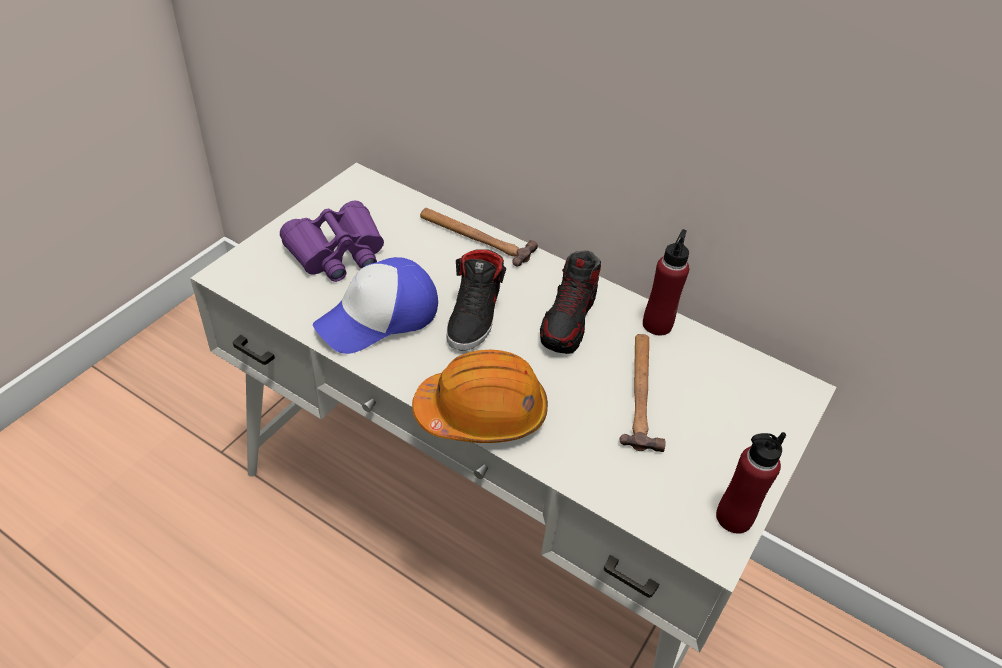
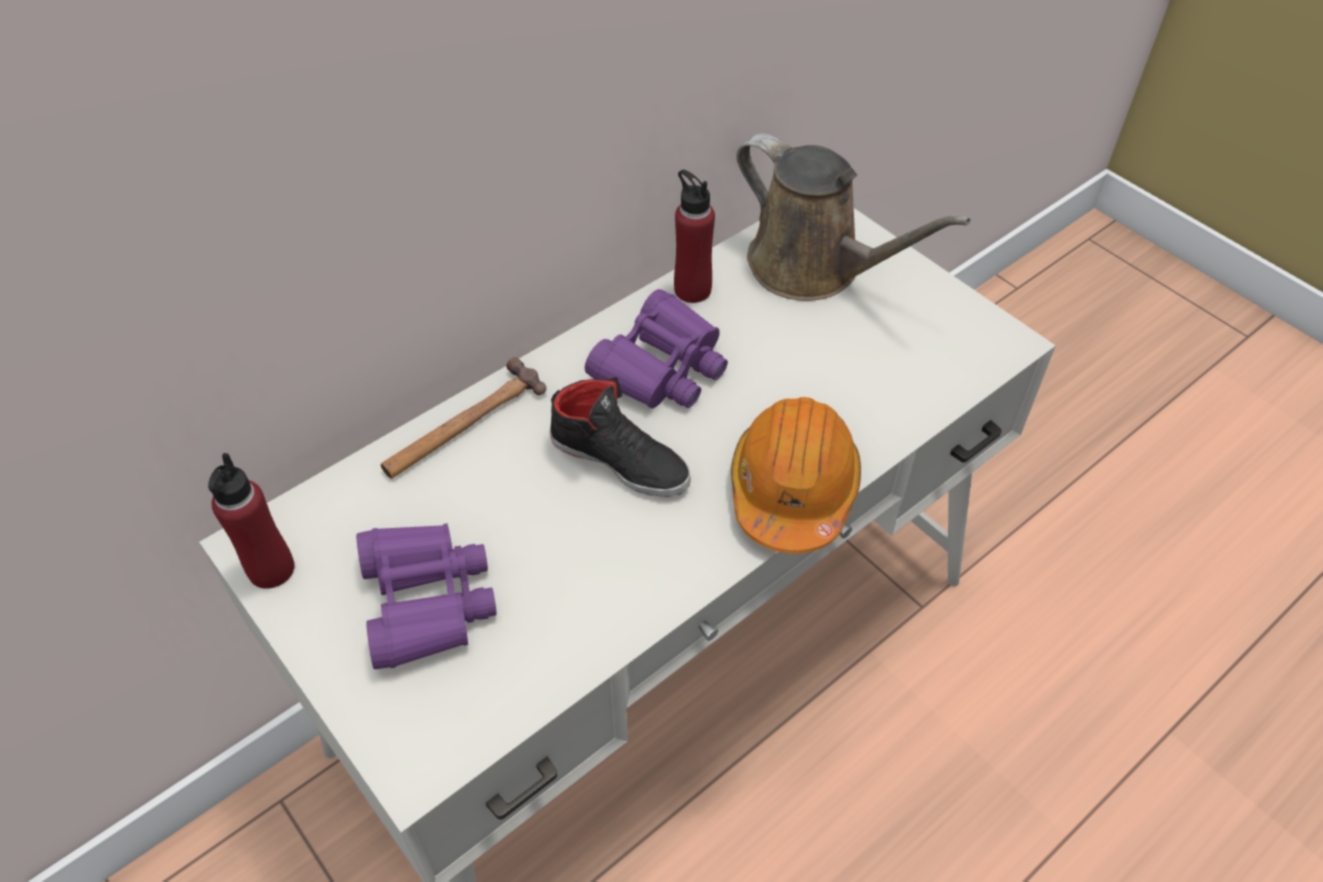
camera: 70 degrees left, 5 degrees up
cap [313,257,438,354] -> none
shoe [540,250,601,354] -> purple binoculars [585,289,728,408]
hammer [620,334,666,452] -> none
red bottle [716,432,786,534] -> red bottle moved to [208,453,294,589]
none -> brown watering can [736,133,971,301]

